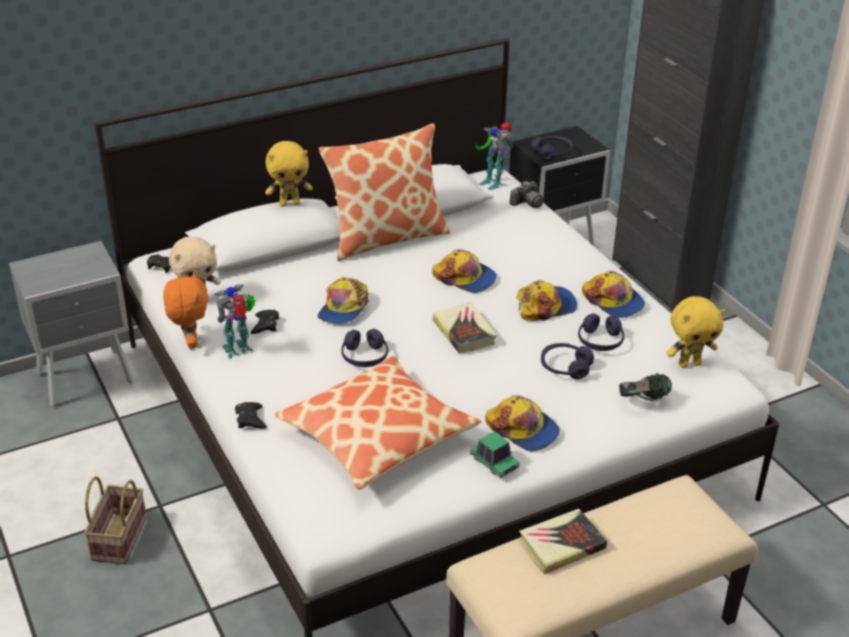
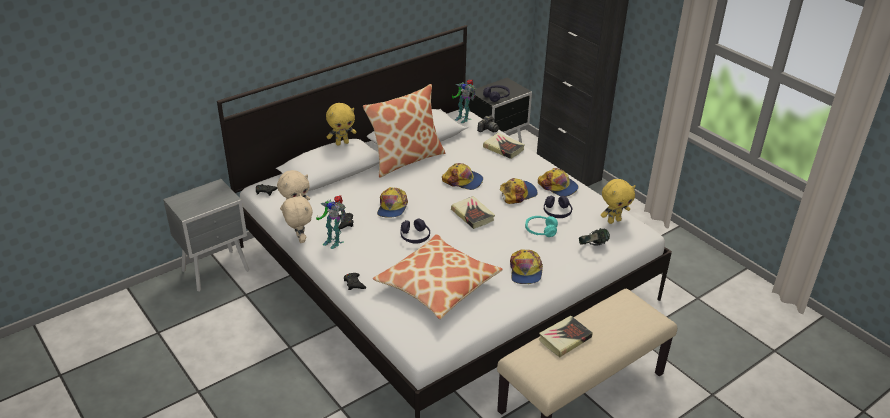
camera: 10 degrees left, 0 degrees up
basket [84,476,147,564] -> none
orange plush toy [163,271,208,349] -> beige plush toy [282,193,313,243]
toy robot [214,284,255,359] -> toy robot turned 105 degrees counterclockwise [316,195,346,249]
toy car [470,431,520,478] -> none
cap [485,395,560,451] -> cap turned 60 degrees clockwise [510,249,543,284]
purple headphones [541,343,594,379] -> turquoise headphones [525,216,558,237]
none -> book [483,133,525,159]

